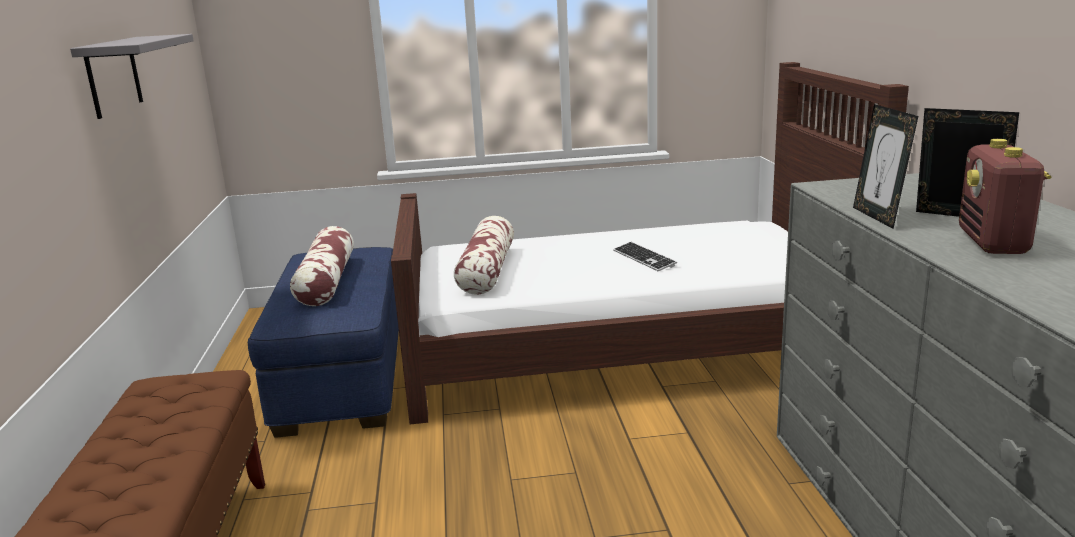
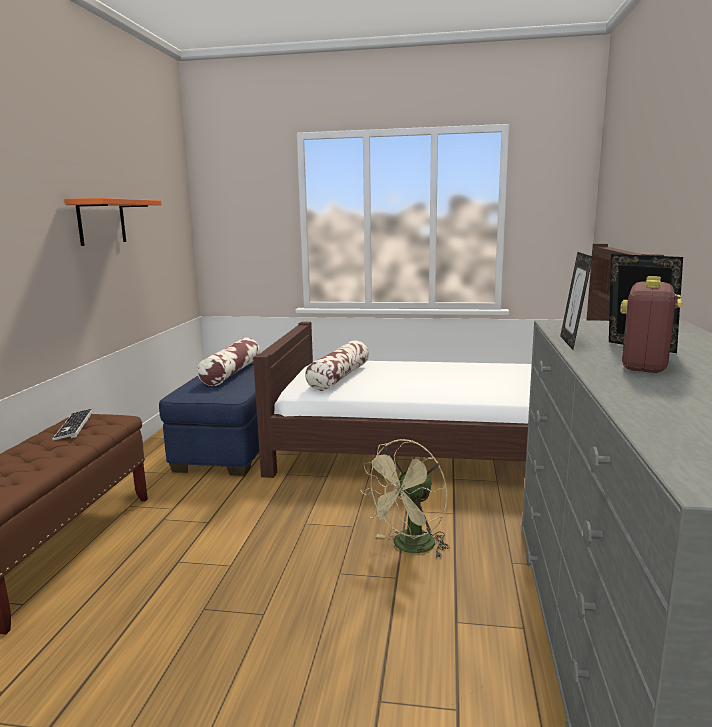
camera: 15 degrees right, 5 degrees down
grey shelf [70,34,193,119] -> orange shelf [64,198,161,246]
keyboard [613,242,677,271] -> keyboard moved to [52,409,93,440]
none -> beige fan [360,439,450,559]

